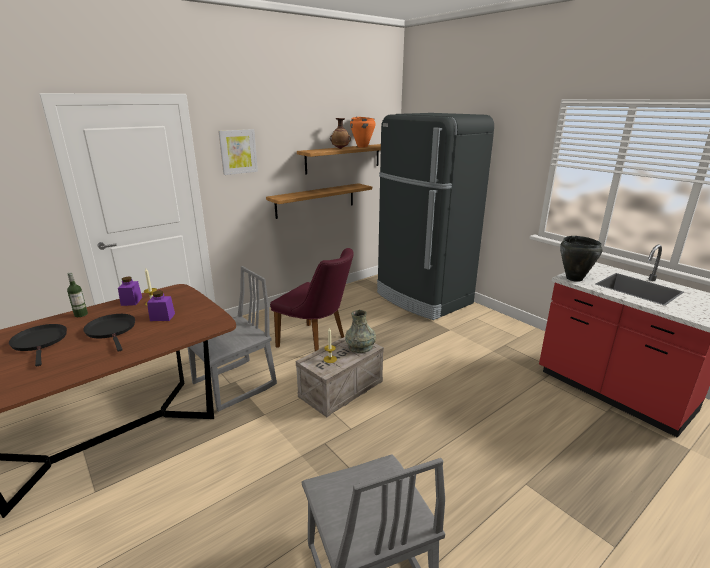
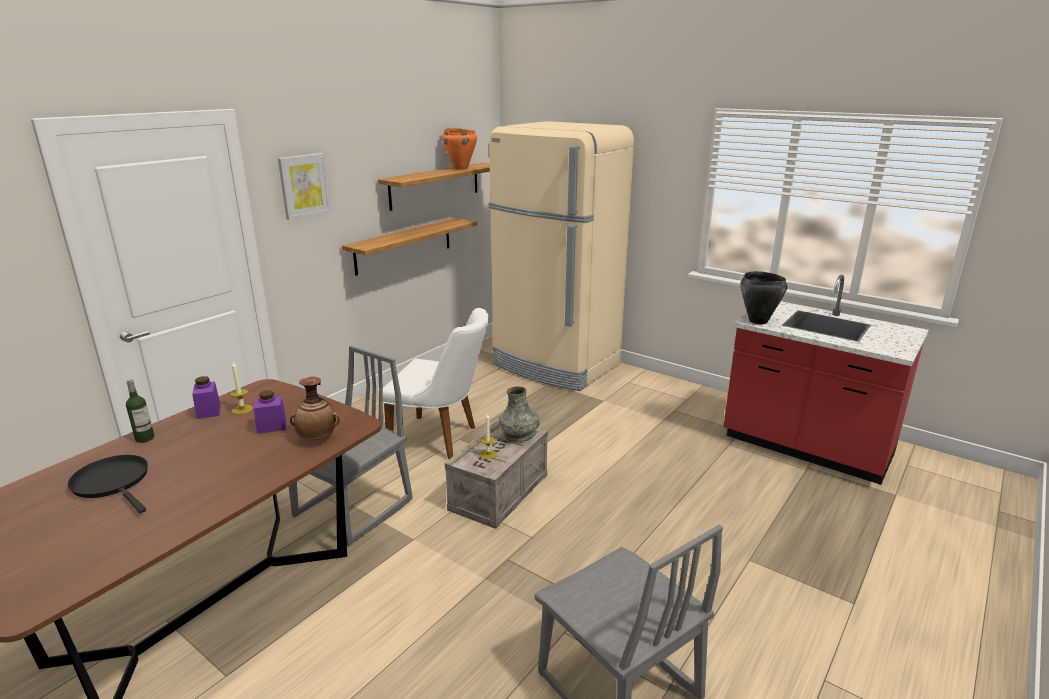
camera: 15 degrees left, 0 degrees up
black frying pan [83,314,135,352] -> none
purple chair [270,248,354,351] -> white chair [383,308,489,459]
vase [330,118,351,149] -> vase moved to [290,377,340,440]
black fridge [377,113,494,320] -> beige fridge [489,121,634,391]

